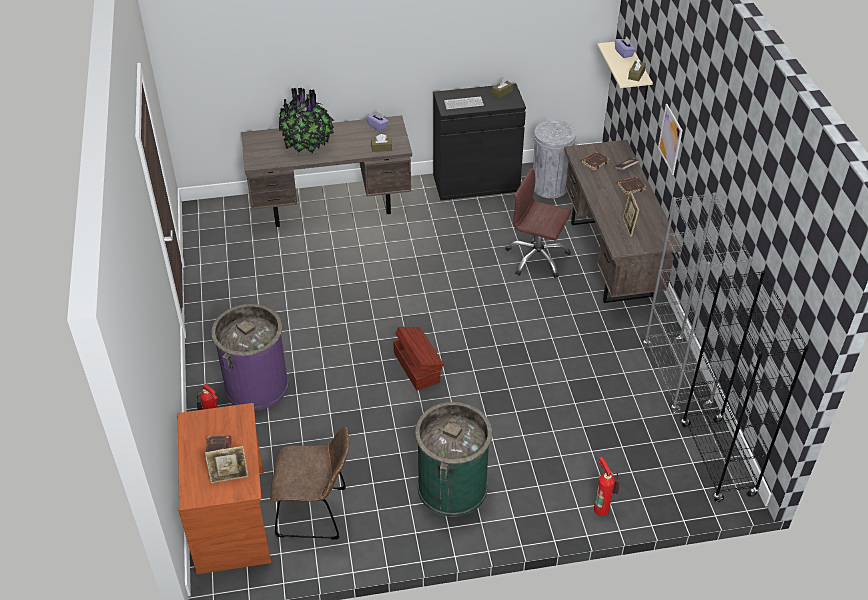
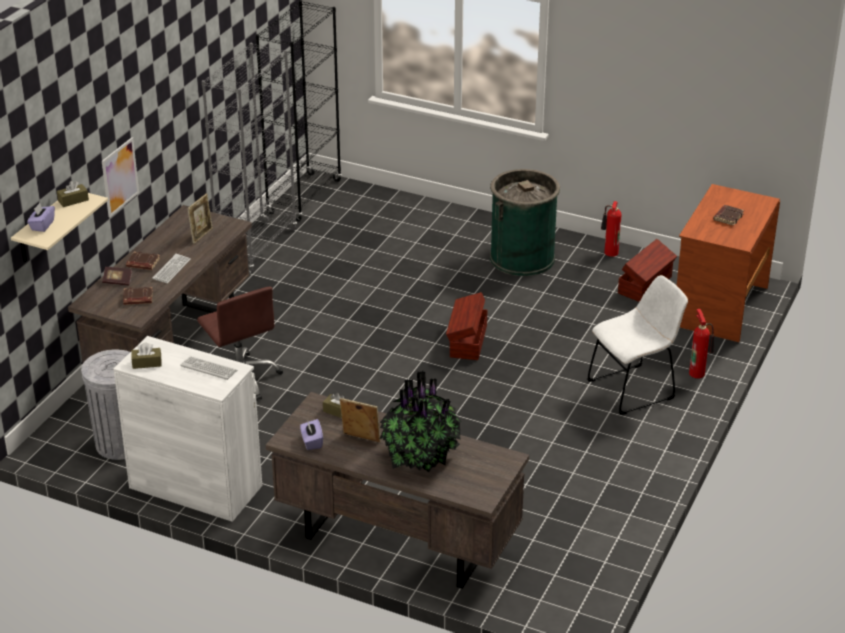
camera: 145 degrees left, 10 degrees down
picture frame [205,446,249,483] -> picture frame moved to [340,398,381,442]
purple trash can [211,304,289,410] -> white chair [587,275,688,415]
brown chair [270,427,349,540] -> brown storage box [618,239,677,302]
black cabinet [433,83,526,201] -> white cabinet [114,336,262,522]
fire extinguisher [594,457,619,516] -> fire extinguisher moved to [601,201,622,257]
none -> keyboard [152,254,191,284]

